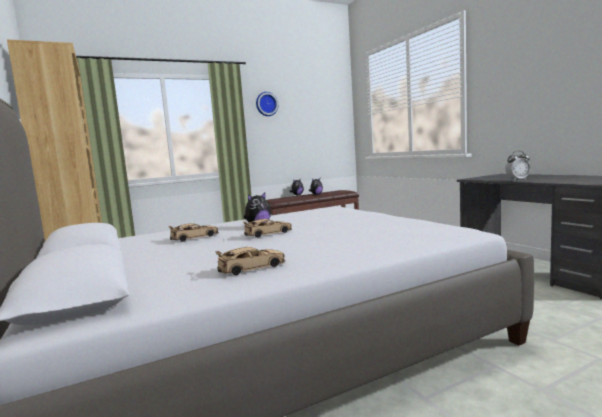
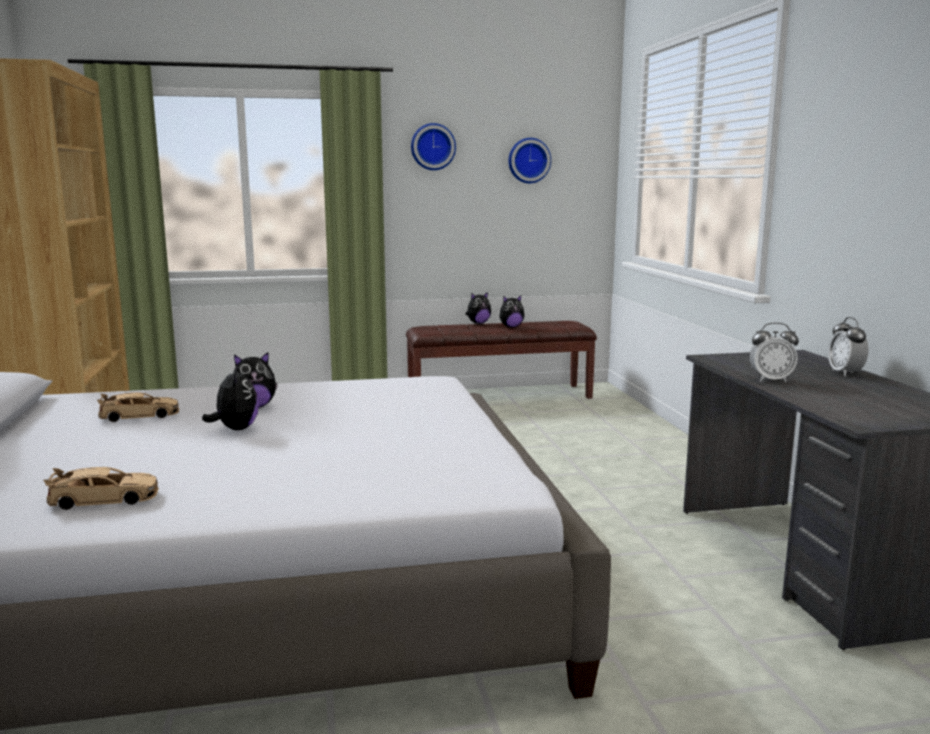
camera: 15 degrees right, 5 degrees up
beige toy car [243,219,292,238] -> plush toy [202,365,259,430]
none -> wall clock [509,138,551,183]
none -> alarm clock [828,317,868,376]

